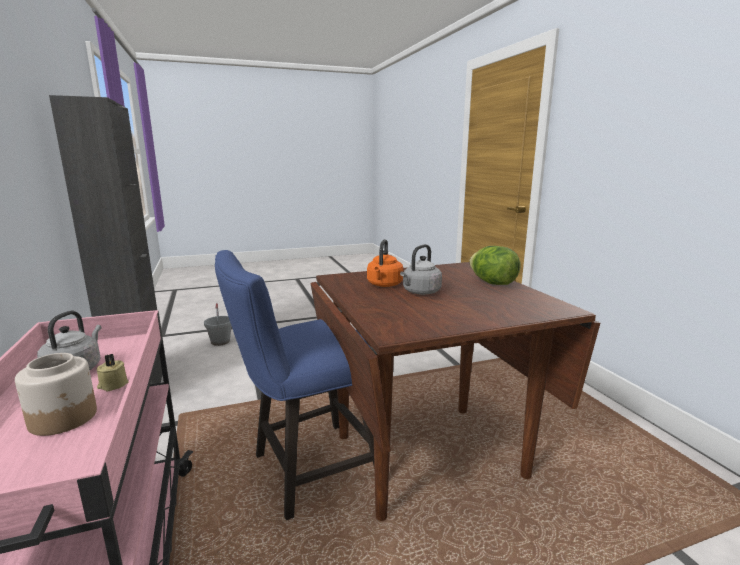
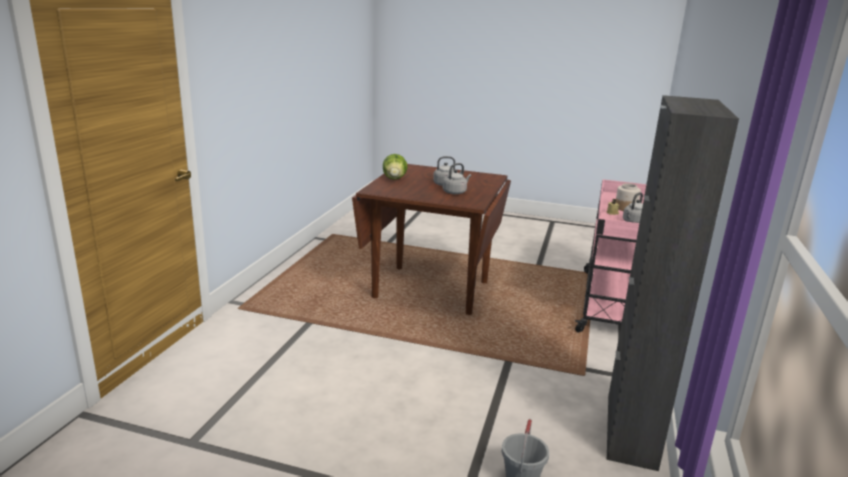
camera: 145 degrees left, 5 degrees up
blue chair [215,250,374,520] -> none
orange kettle [367,239,403,287] -> grey kettle [443,163,471,194]

